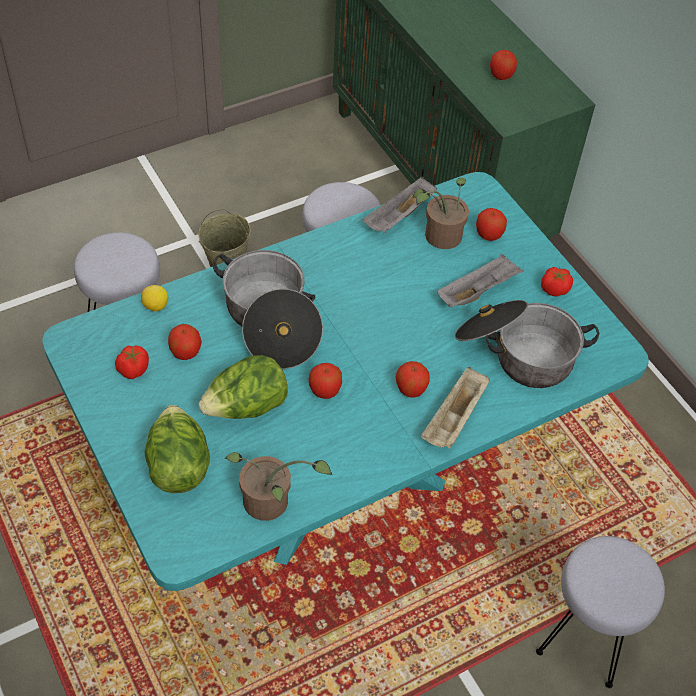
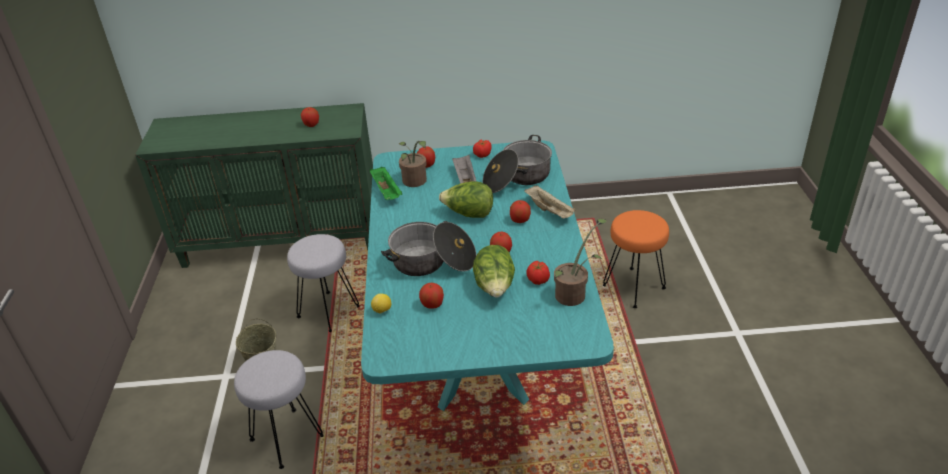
camera: 60 degrees left, 15 degrees down
tomato [115,345,149,379] -> tomato moved to [526,261,550,285]
lettuce [144,405,210,493] -> lettuce moved to [439,181,493,218]
grey tray [363,177,437,233] -> green tray [370,167,402,200]
grey stool [536,536,665,688] -> orange stool [603,210,669,308]

